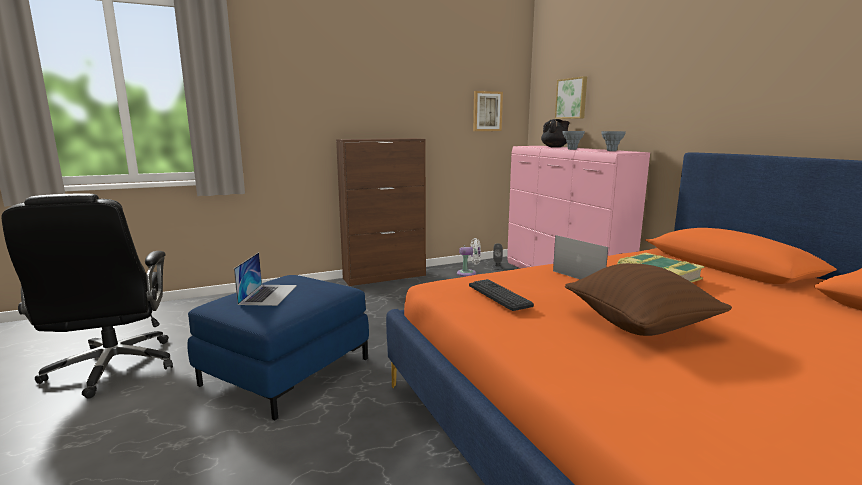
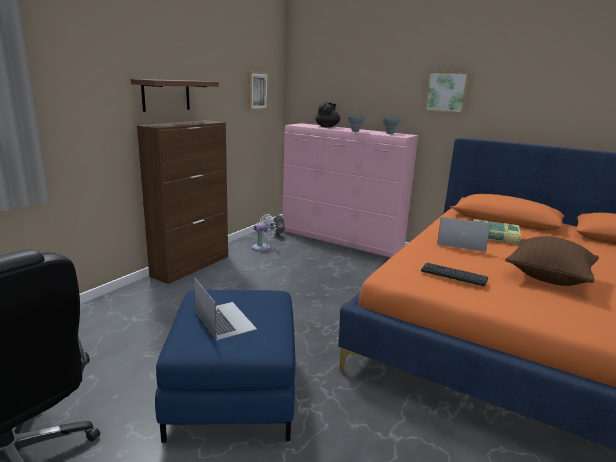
camera: 35 degrees left, 5 degrees up
picture [555,76,587,119] -> picture moved to [425,71,470,113]
none -> brown shelf [131,79,219,112]

